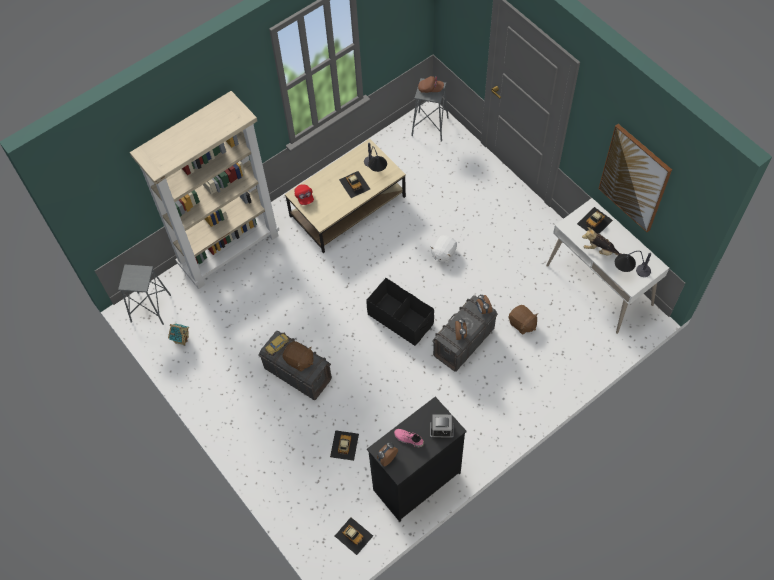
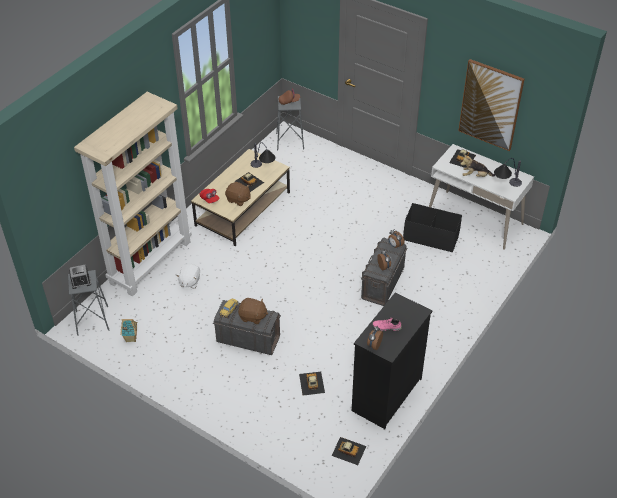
camera: 20 degrees left, 15 degrees down
black storage box [367,278,434,346] -> black storage box moved to [403,203,462,252]
white plush toy [430,235,457,263] -> white plush toy moved to [176,264,200,288]
alarm clock [430,414,453,438] -> alarm clock moved to [69,265,91,289]
brown plush toy [508,305,538,335] -> brown plush toy moved to [225,182,251,206]

